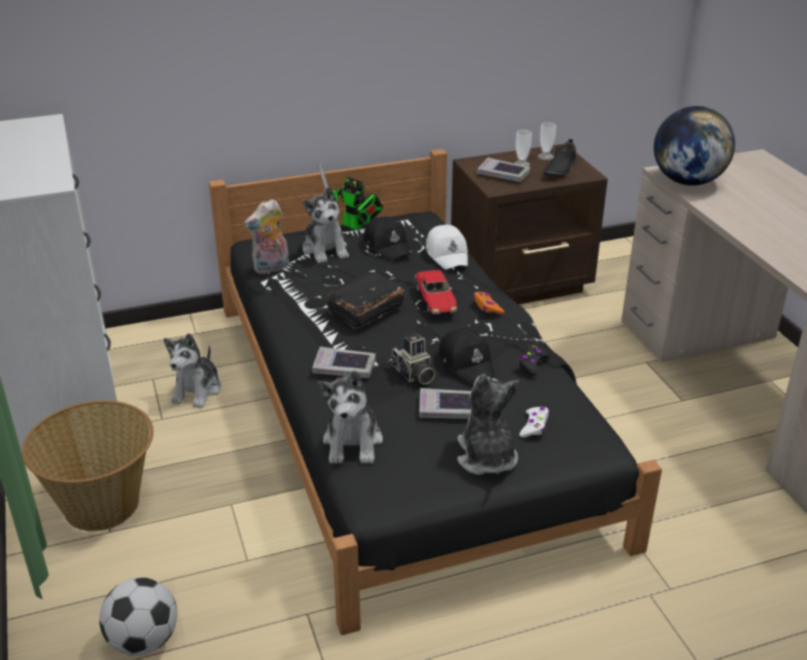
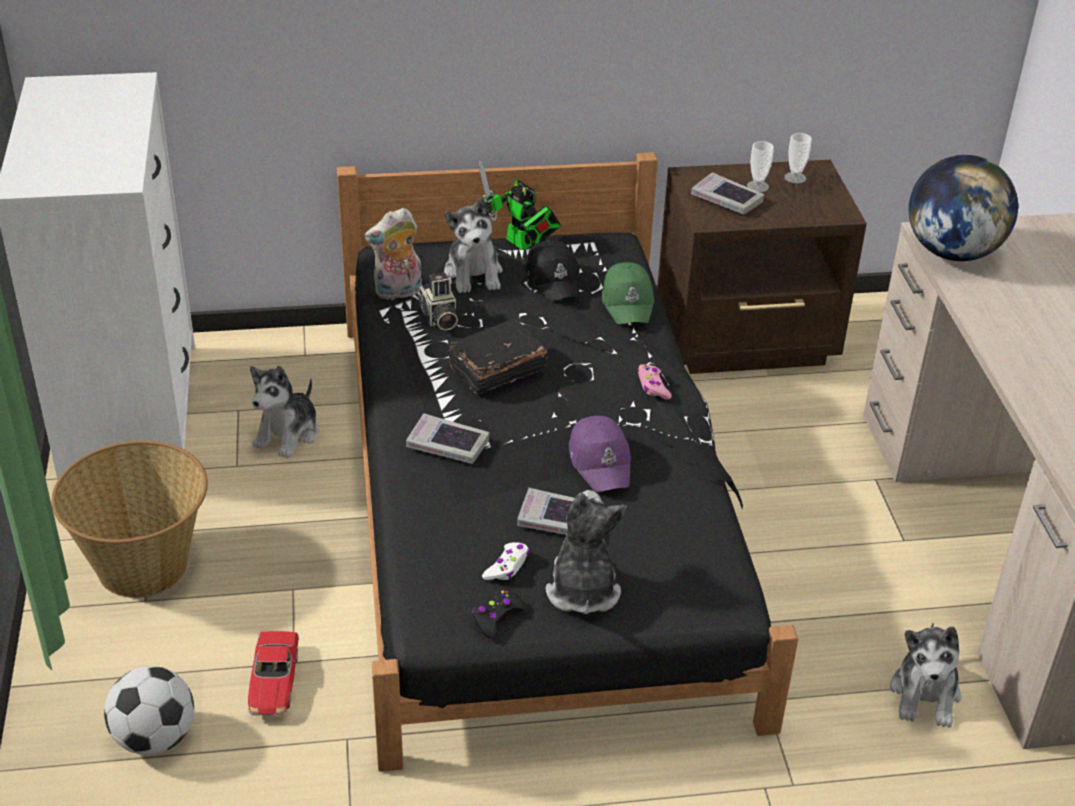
camera: 10 degrees right, 5 degrees up
plush toy [318,371,383,464] -> plush toy moved to [890,623,961,728]
camera [390,333,436,385] -> camera moved to [417,273,458,331]
toy car [415,270,457,314] -> toy car moved to [248,631,299,716]
white cap [426,225,468,269] -> green cap [602,262,654,324]
black cap [439,328,495,385] -> purple cap [569,416,631,492]
orange game controller [474,292,504,315] -> pink game controller [638,364,672,400]
black game controller [518,344,550,376] -> black game controller moved to [472,588,526,638]
white game controller [519,407,550,438] -> white game controller moved to [482,542,530,580]
black shoe [543,139,577,176] -> none

